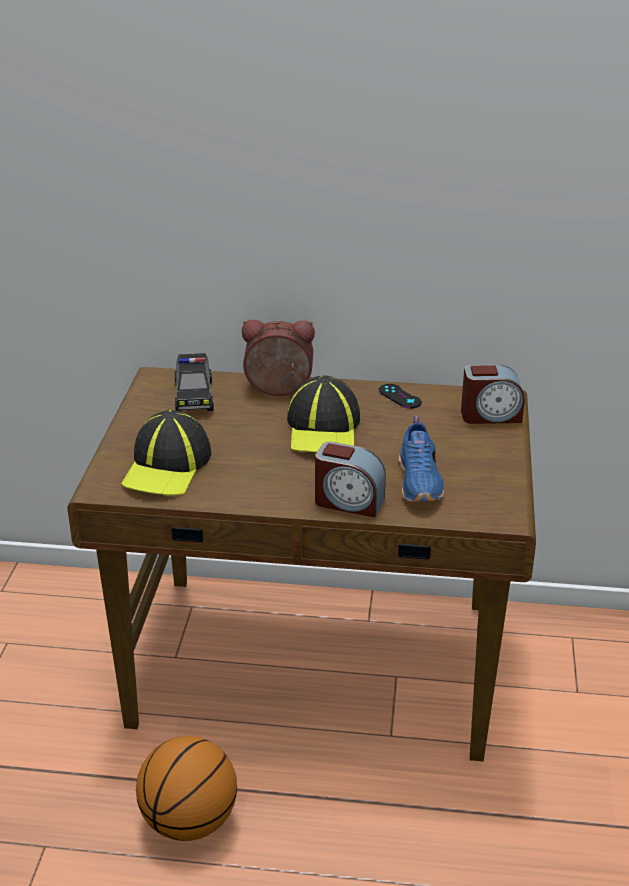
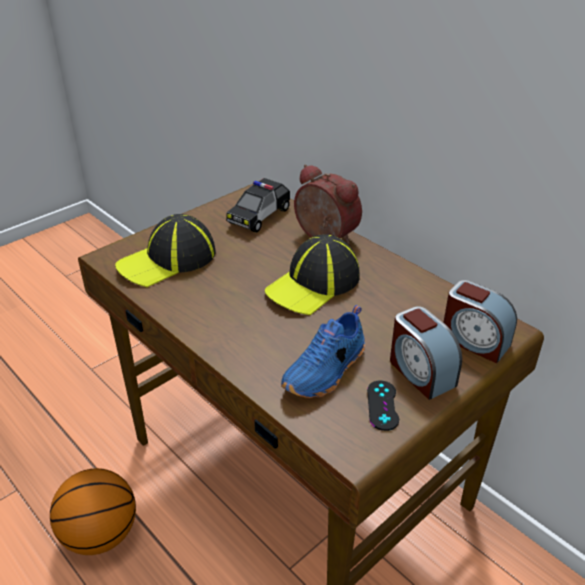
camera: 40 degrees right, 5 degrees up
alarm clock [315,442,386,518] -> alarm clock moved to [390,306,462,400]
black game controller [379,384,422,408] -> black game controller moved to [367,380,399,431]

